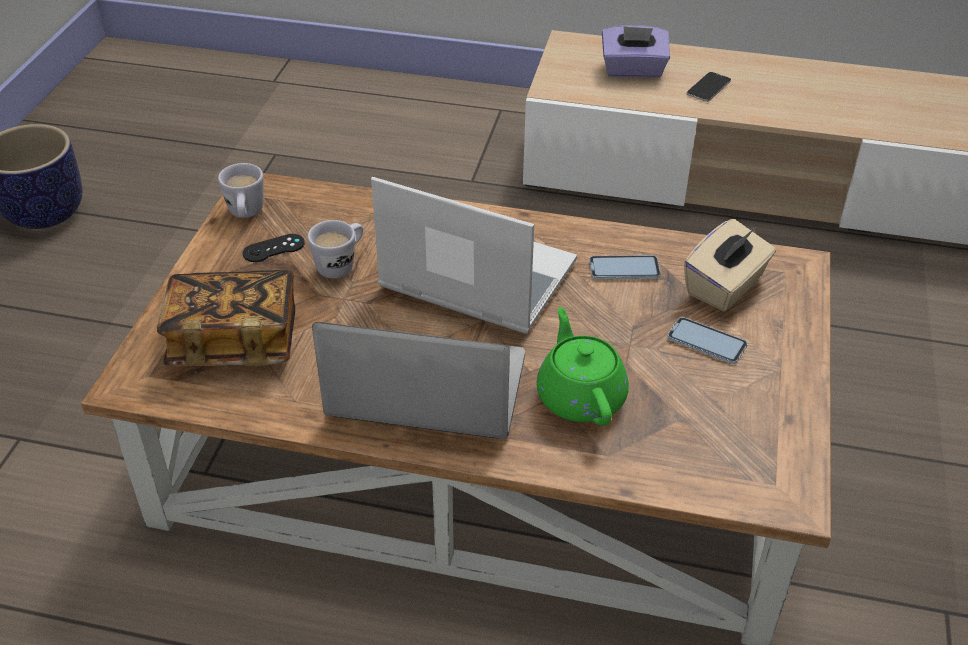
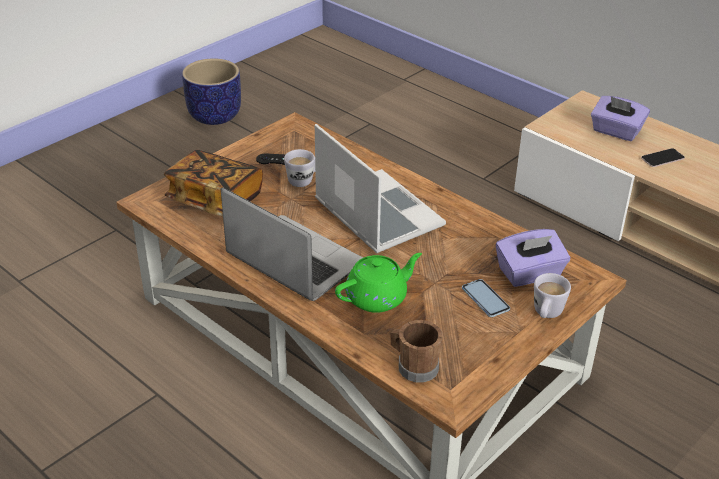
camera: 30 degrees right, 5 degrees down
white mug [218,163,264,218] -> white mug moved to [534,273,571,318]
green teapot [537,307,629,426] -> green teapot turned 45 degrees clockwise [335,253,422,313]
phone [589,255,661,279] -> none
beige tissue box [684,219,776,311] -> purple tissue box [496,229,570,287]
none -> brown mug [390,320,443,383]

